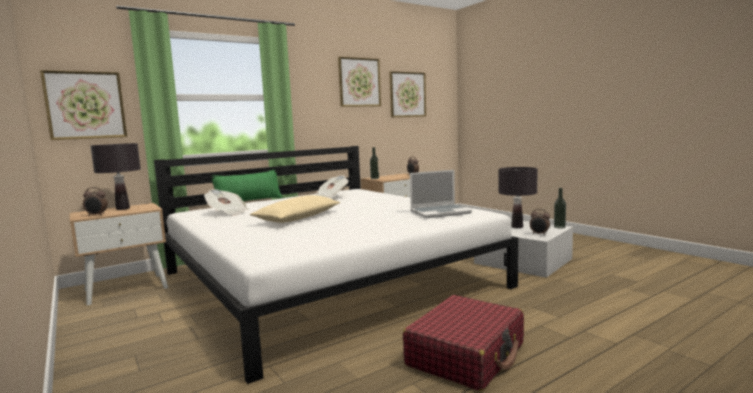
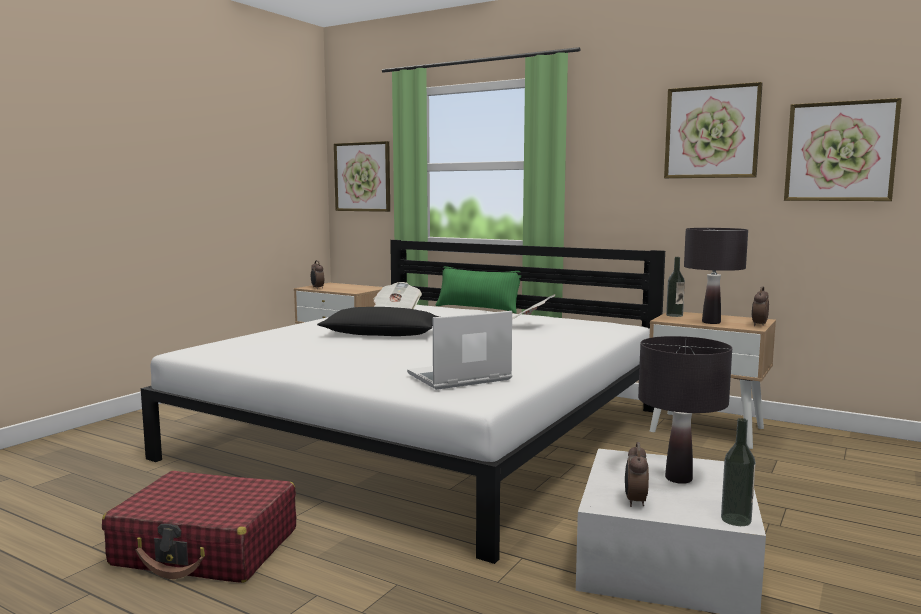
camera: 65 degrees right, 0 degrees up
black table lamp [91,143,141,210] -> black table lamp moved to [684,228,748,324]
beige pillow [250,195,340,223] -> black pillow [317,307,440,336]
laptop [410,170,472,218] -> laptop turned 105 degrees clockwise [407,311,512,390]

